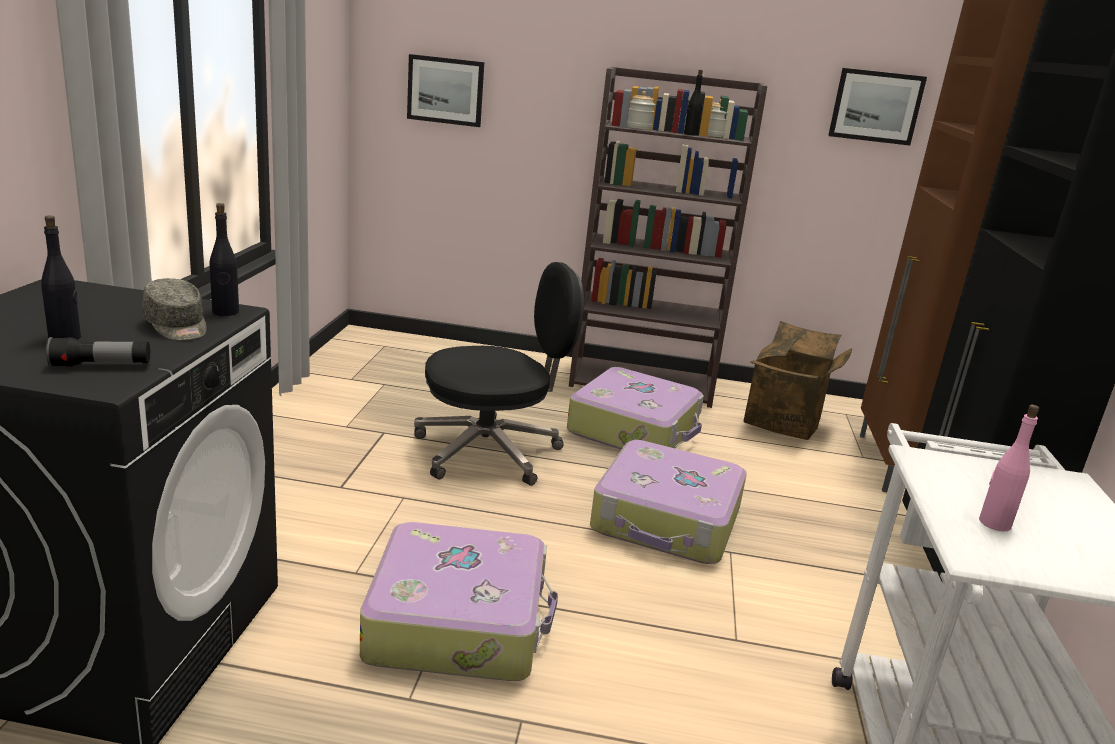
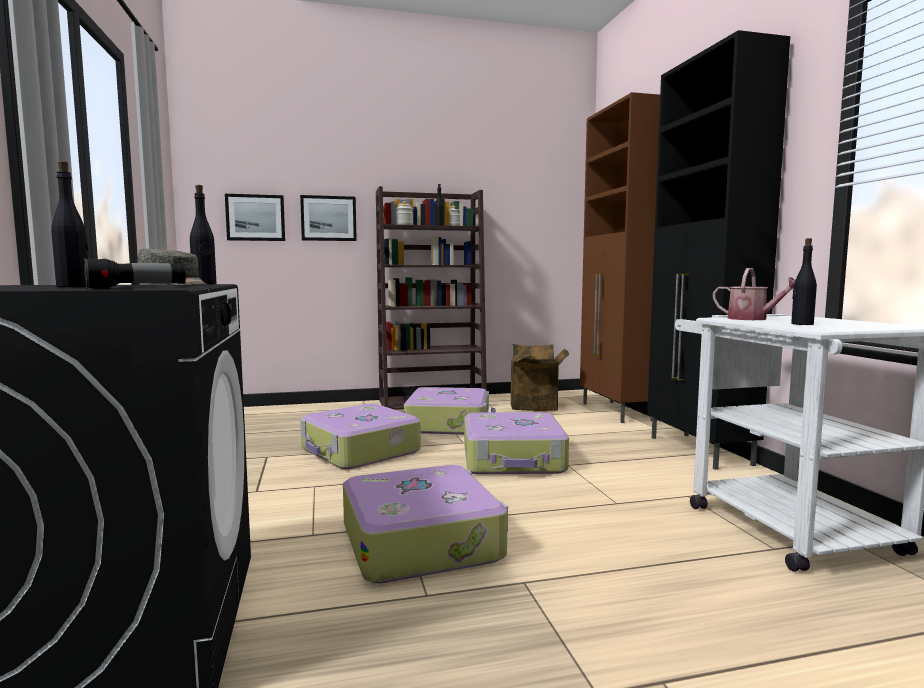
camera: 20 degrees left, 15 degrees down
black office chair [414,262,584,486] -> suitcase [300,404,421,469]
picture [828,68,927,145] -> picture moved to [300,195,357,241]
pink bottle [979,405,1039,531] -> black bottle [791,238,817,325]
none -> watering can [713,268,795,320]

